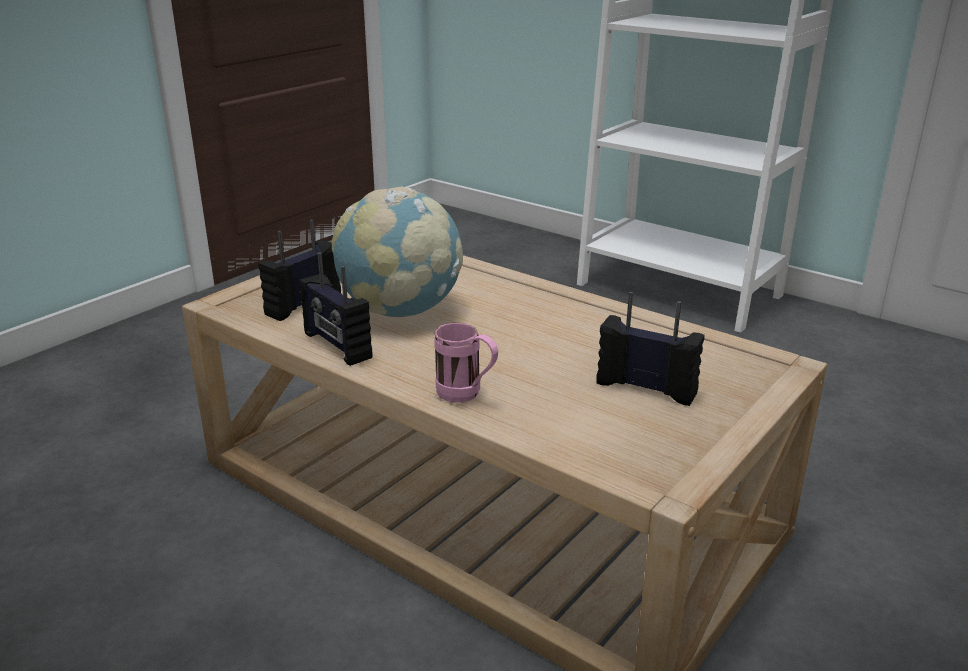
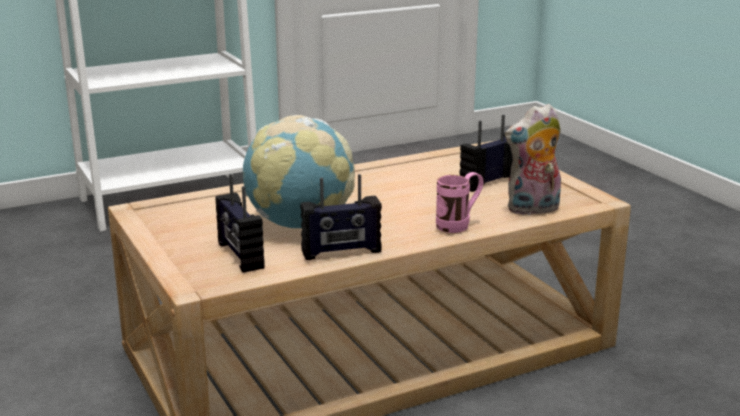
camera: 65 degrees left, 5 degrees down
none -> plush toy [505,104,561,215]

